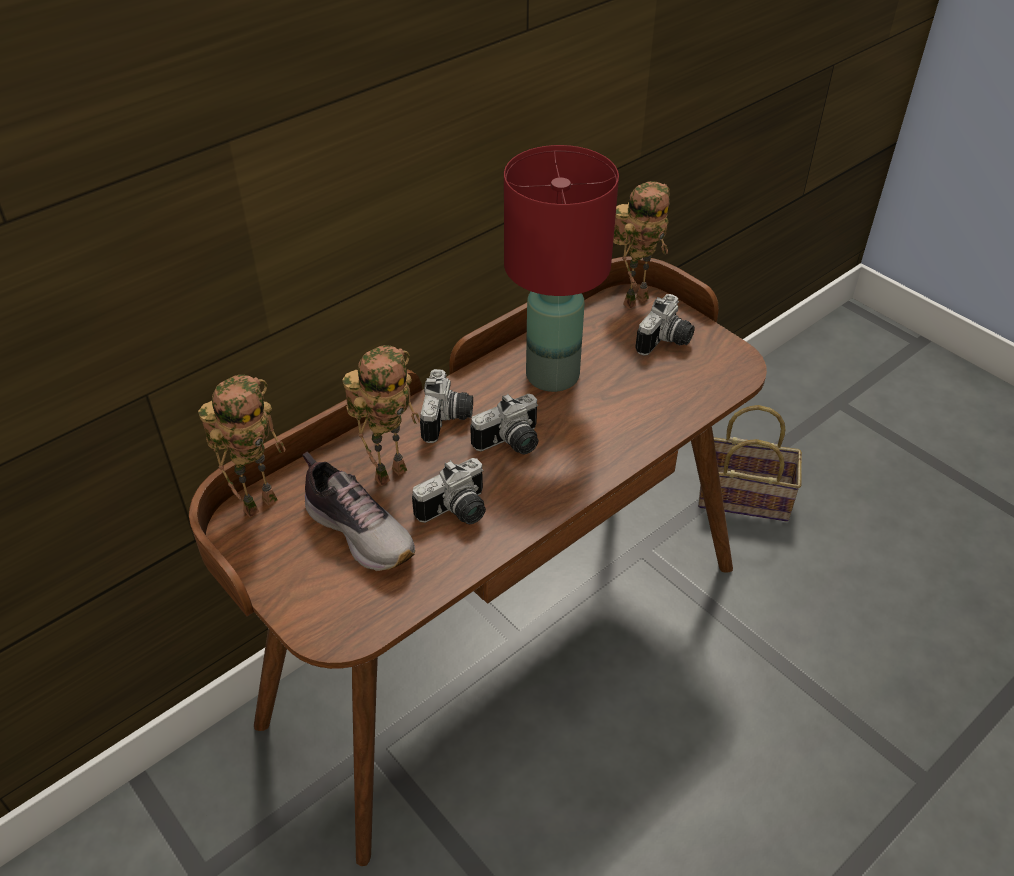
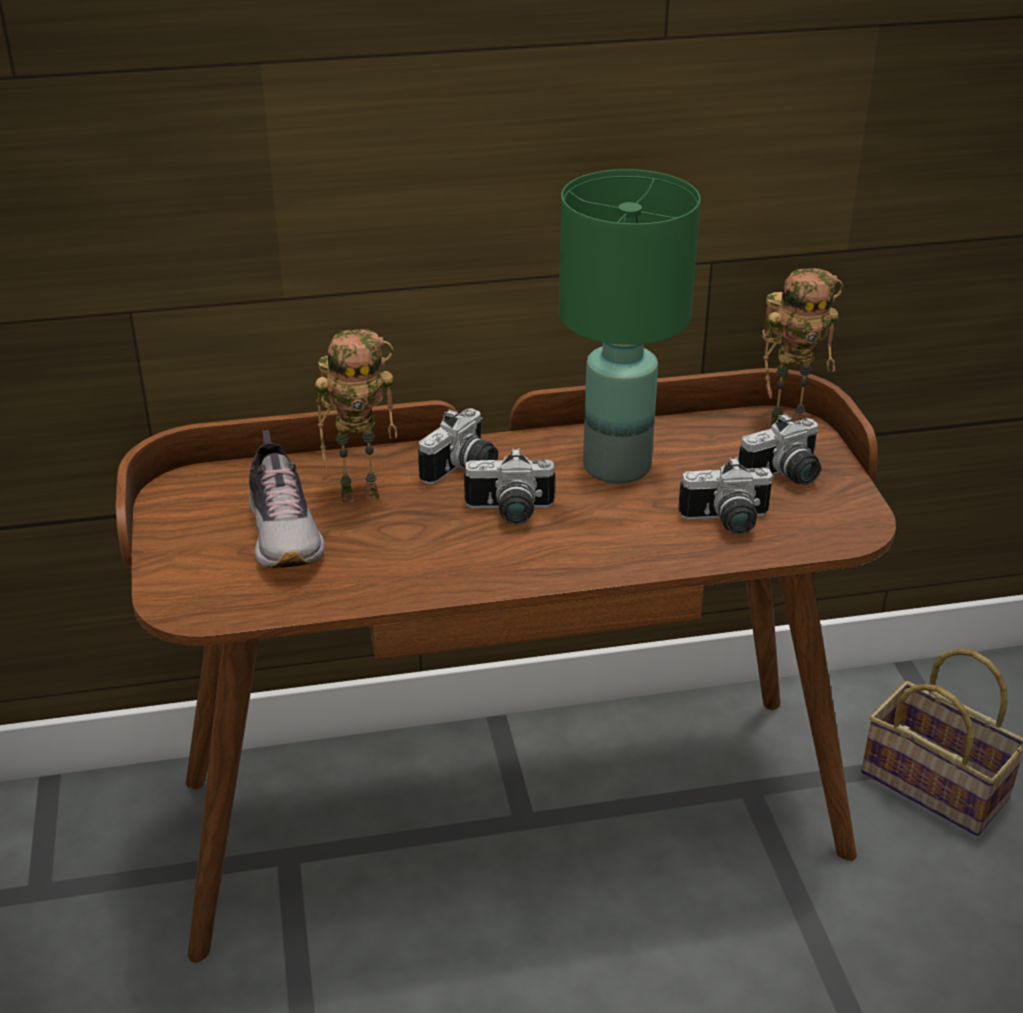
camera: 30 degrees right, 10 degrees down
toy robot [198,375,285,517] -> none
camera [412,458,486,524] -> camera moved to [678,457,773,535]
red table lamp [504,145,619,392] -> green table lamp [559,169,701,483]

